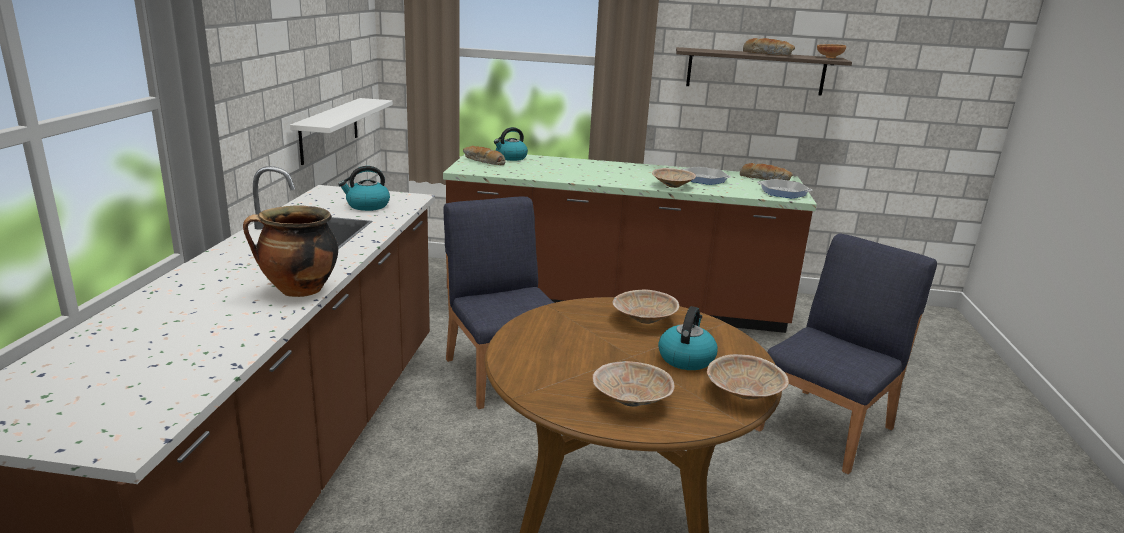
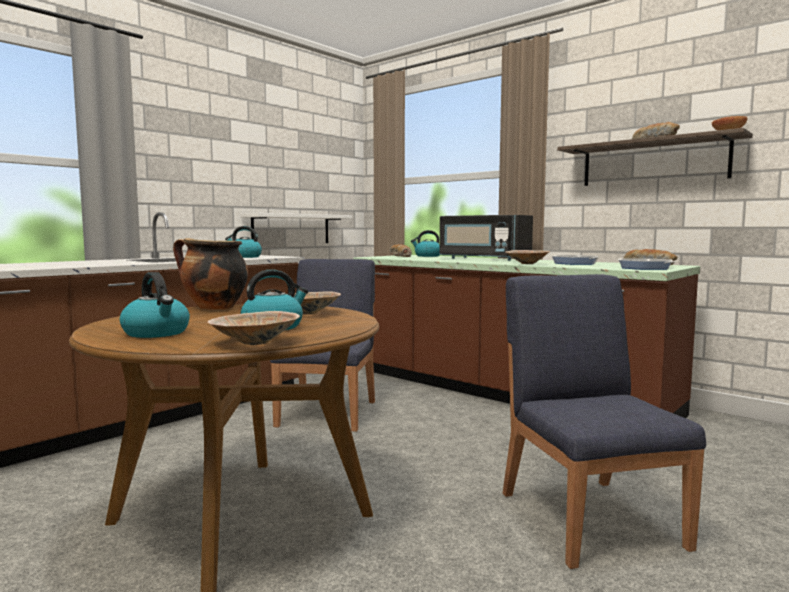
camera: 35 degrees right, 15 degrees down
cooking pot [243,205,338,297] -> cooking pot moved to [173,238,248,310]
beige bowl [592,361,675,407] -> kettle [120,272,190,338]
blue chair [755,233,937,474] -> blue chair turned 90 degrees counterclockwise [503,274,706,569]
none -> black microwave [439,215,533,261]

